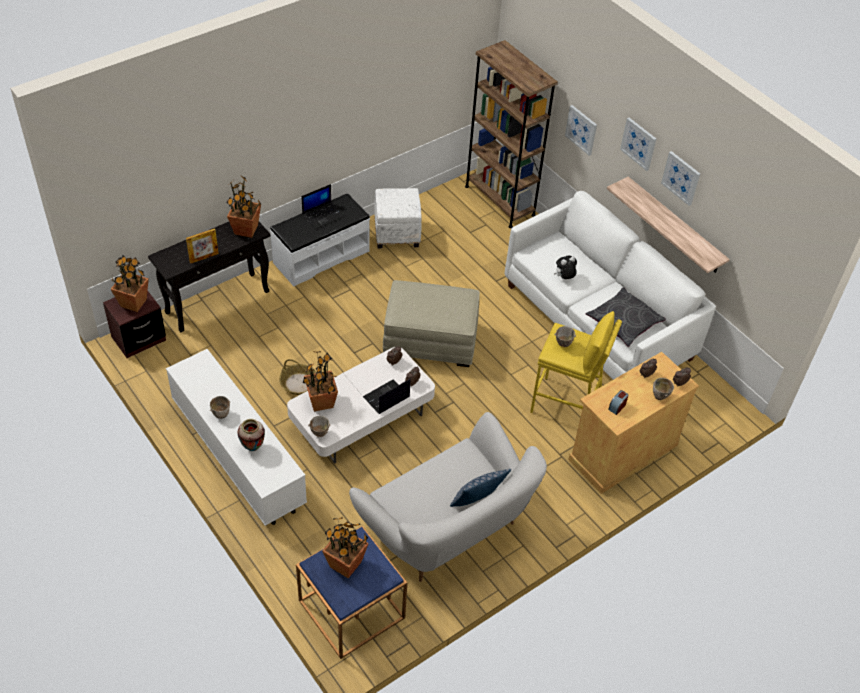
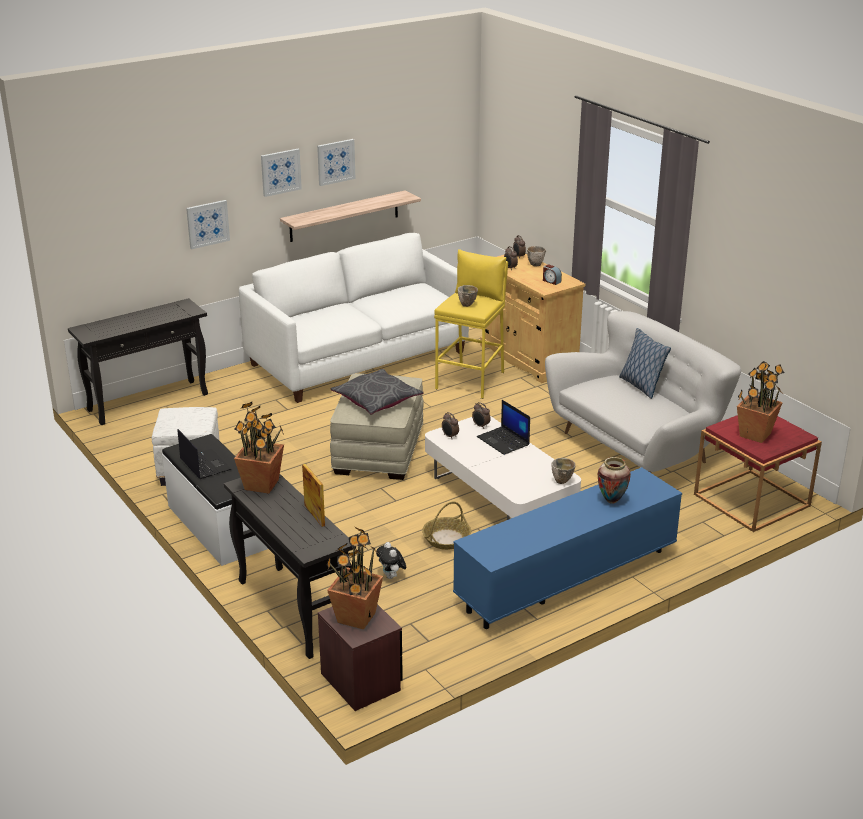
camera: 85 degrees left, 20 degrees down
white tv stand [166,349,307,526] -> blue tv stand [453,467,682,629]
bowl [210,396,231,419] -> none
blue side table [296,526,407,659] -> red side table [694,415,822,532]
potted plant [303,351,338,412] -> none
brown bookcase [465,40,558,228] -> black console table [68,298,208,425]
plush toy [554,256,577,279] -> plush toy moved to [376,542,406,579]
grey pillow [586,287,666,347] -> grey pillow moved to [330,369,424,414]

